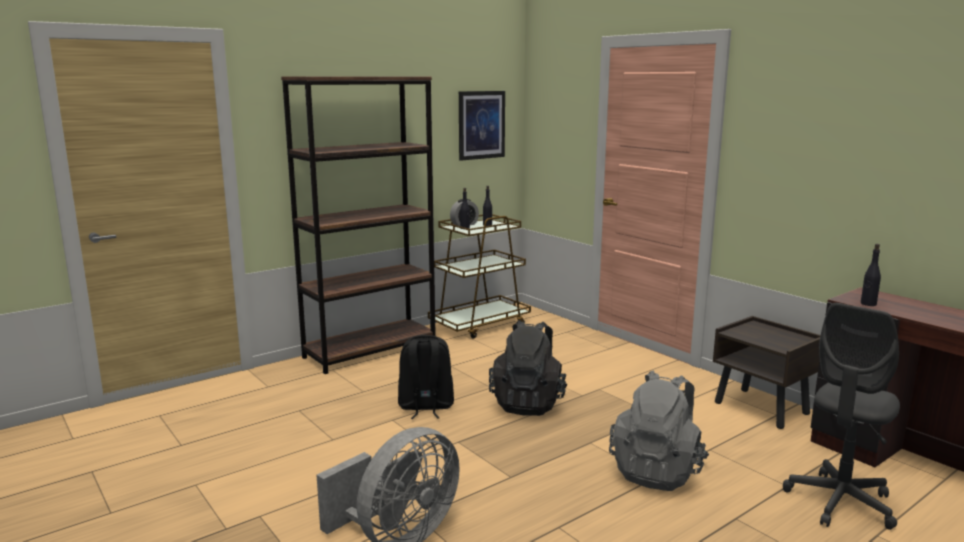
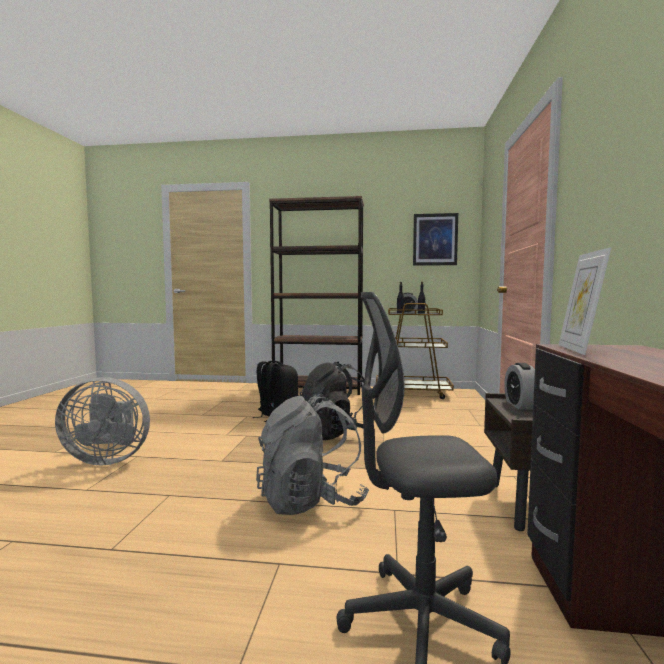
camera: 45 degrees right, 10 degrees down
black bottle [861,244,881,306] -> picture frame [559,247,611,355]
none -> alarm clock [504,363,535,409]

